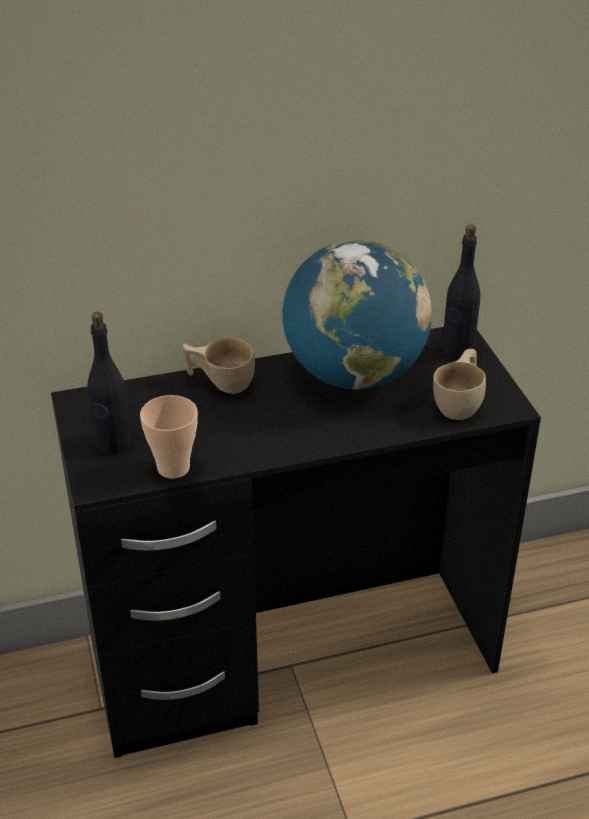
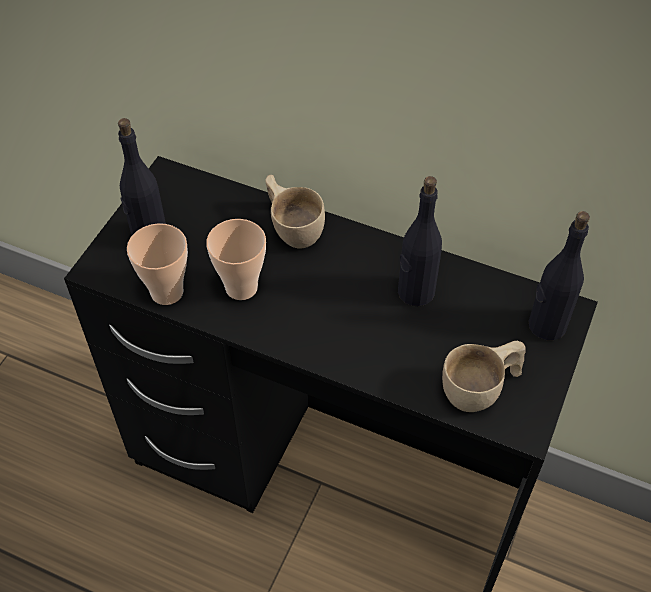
camera: 40 degrees right, 15 degrees up
globe [282,240,432,389] -> black bottle [398,176,442,306]
none -> cup [206,219,266,300]

